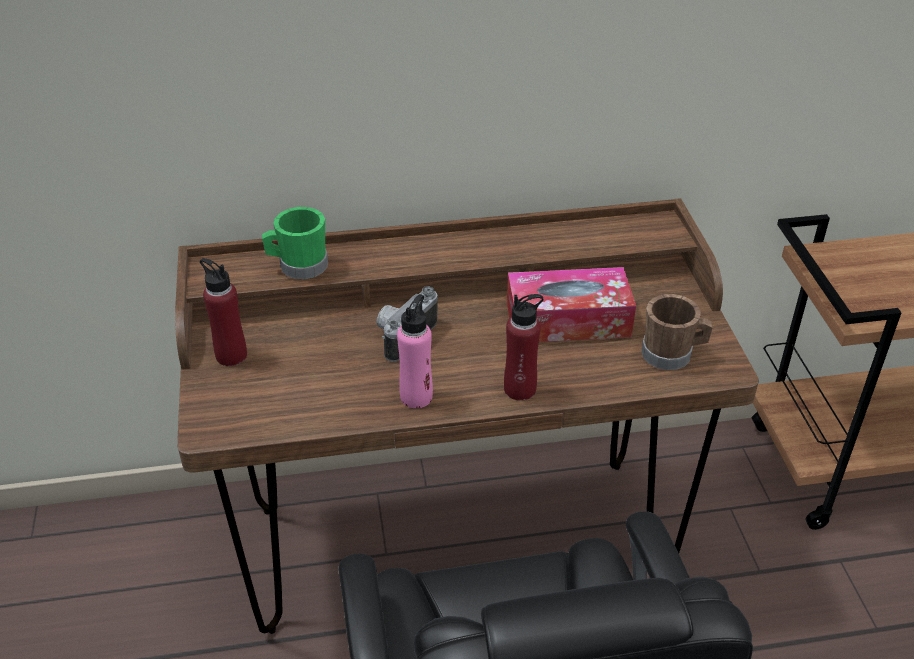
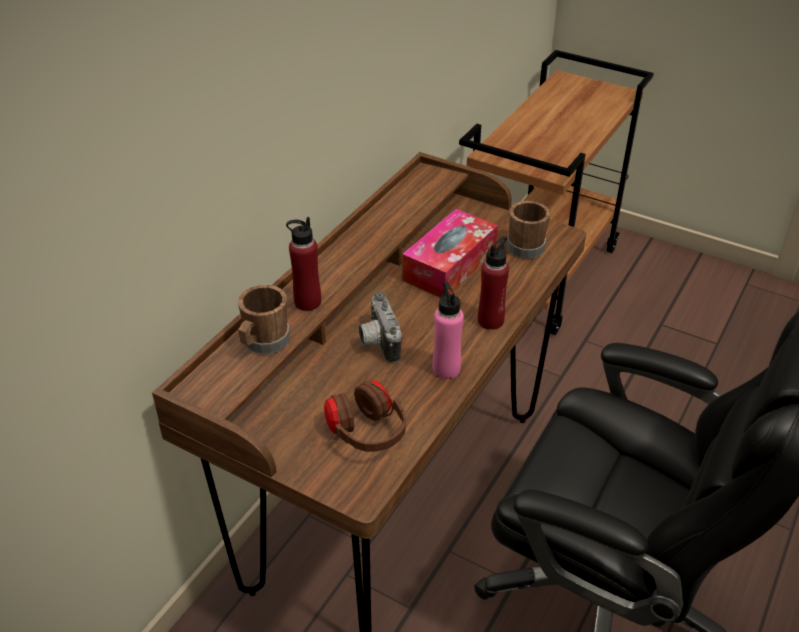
camera: 50 degrees left, 0 degrees up
red bottle [200,258,247,366] -> red bottle moved to [286,217,321,311]
green mug [262,207,328,279] -> brown mug [238,285,290,354]
none -> brown headphones [324,380,406,452]

